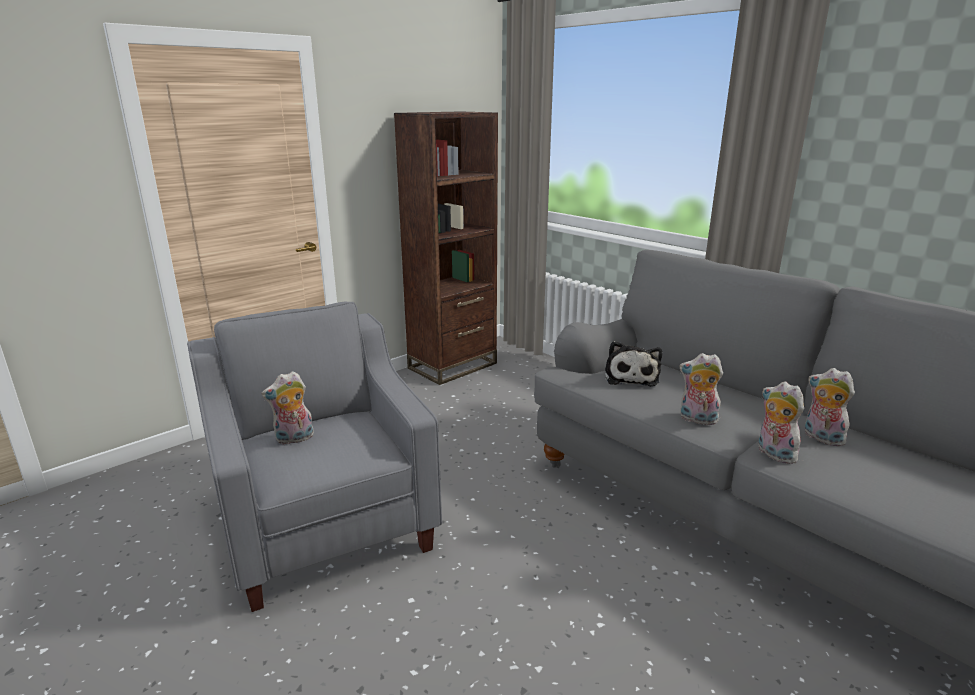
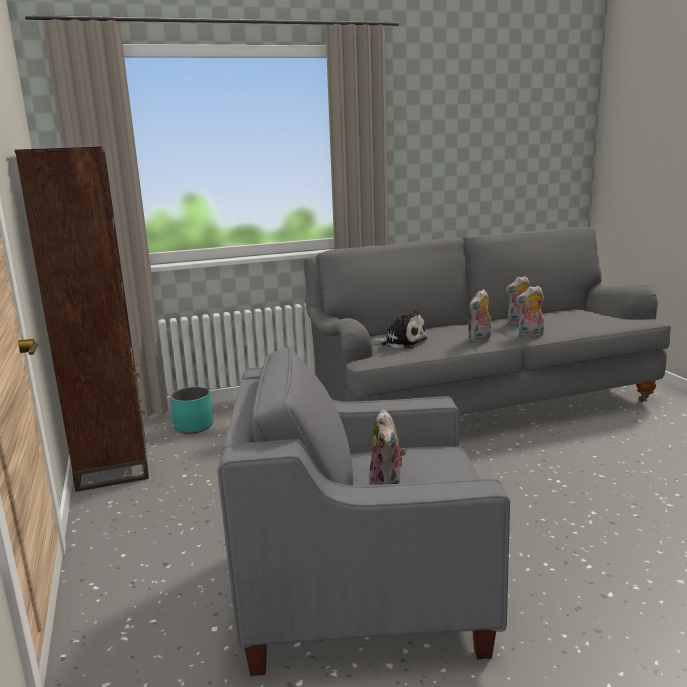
camera: 65 degrees left, 5 degrees down
none -> turquoise planter [170,387,213,434]

